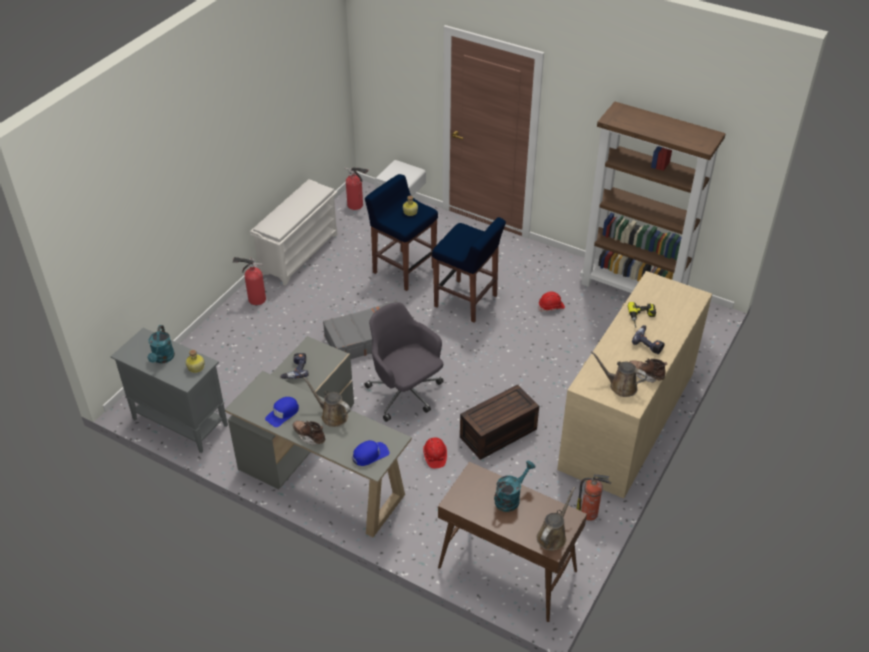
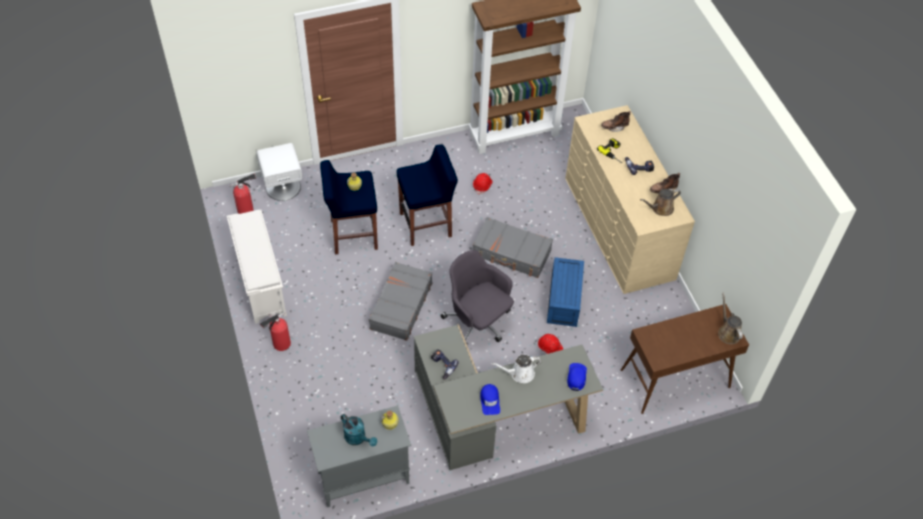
camera: 50 degrees left, 10 degrees up
brown boot [292,421,325,445] -> brown boot moved to [601,111,631,132]
brown watering can [303,377,351,427] -> white watering can [491,354,542,383]
grey office chair [365,302,444,422] -> grey office chair turned 45 degrees clockwise [440,250,514,342]
brown storage box [460,384,539,460] -> blue storage box [547,257,584,327]
turquoise watering can [494,461,536,512] -> none
fire extinguisher [576,474,611,521] -> none
none -> grey suitcase [473,217,553,278]

